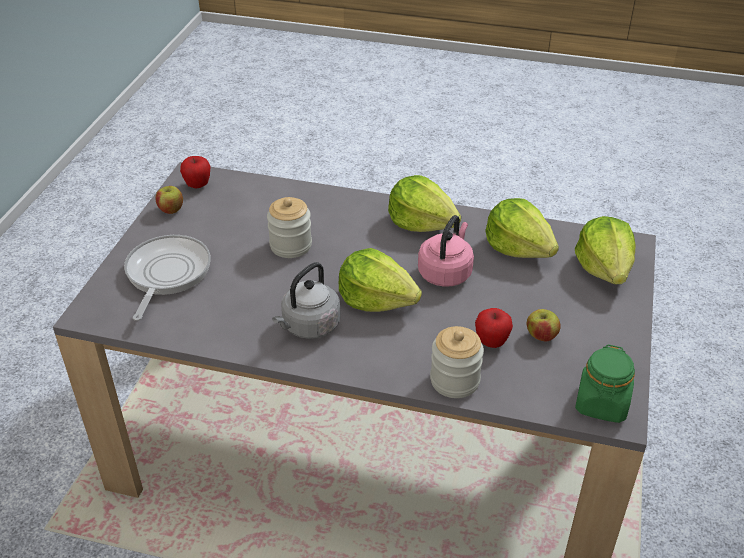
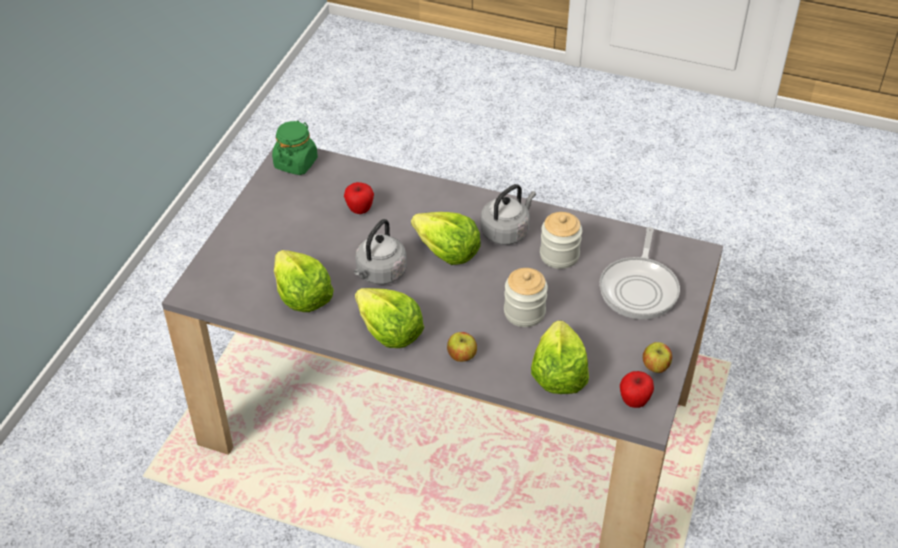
camera: 175 degrees left, 5 degrees up
pink kettle [418,215,474,287] -> grey kettle [354,219,407,285]
jar [430,326,484,398] -> jar moved to [540,212,582,269]
apple [527,309,561,341] -> apple moved to [447,332,477,362]
lettuce [575,216,636,284] -> lettuce moved to [531,320,589,394]

